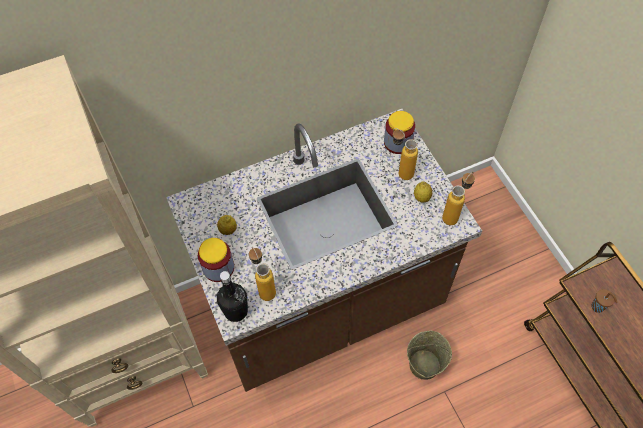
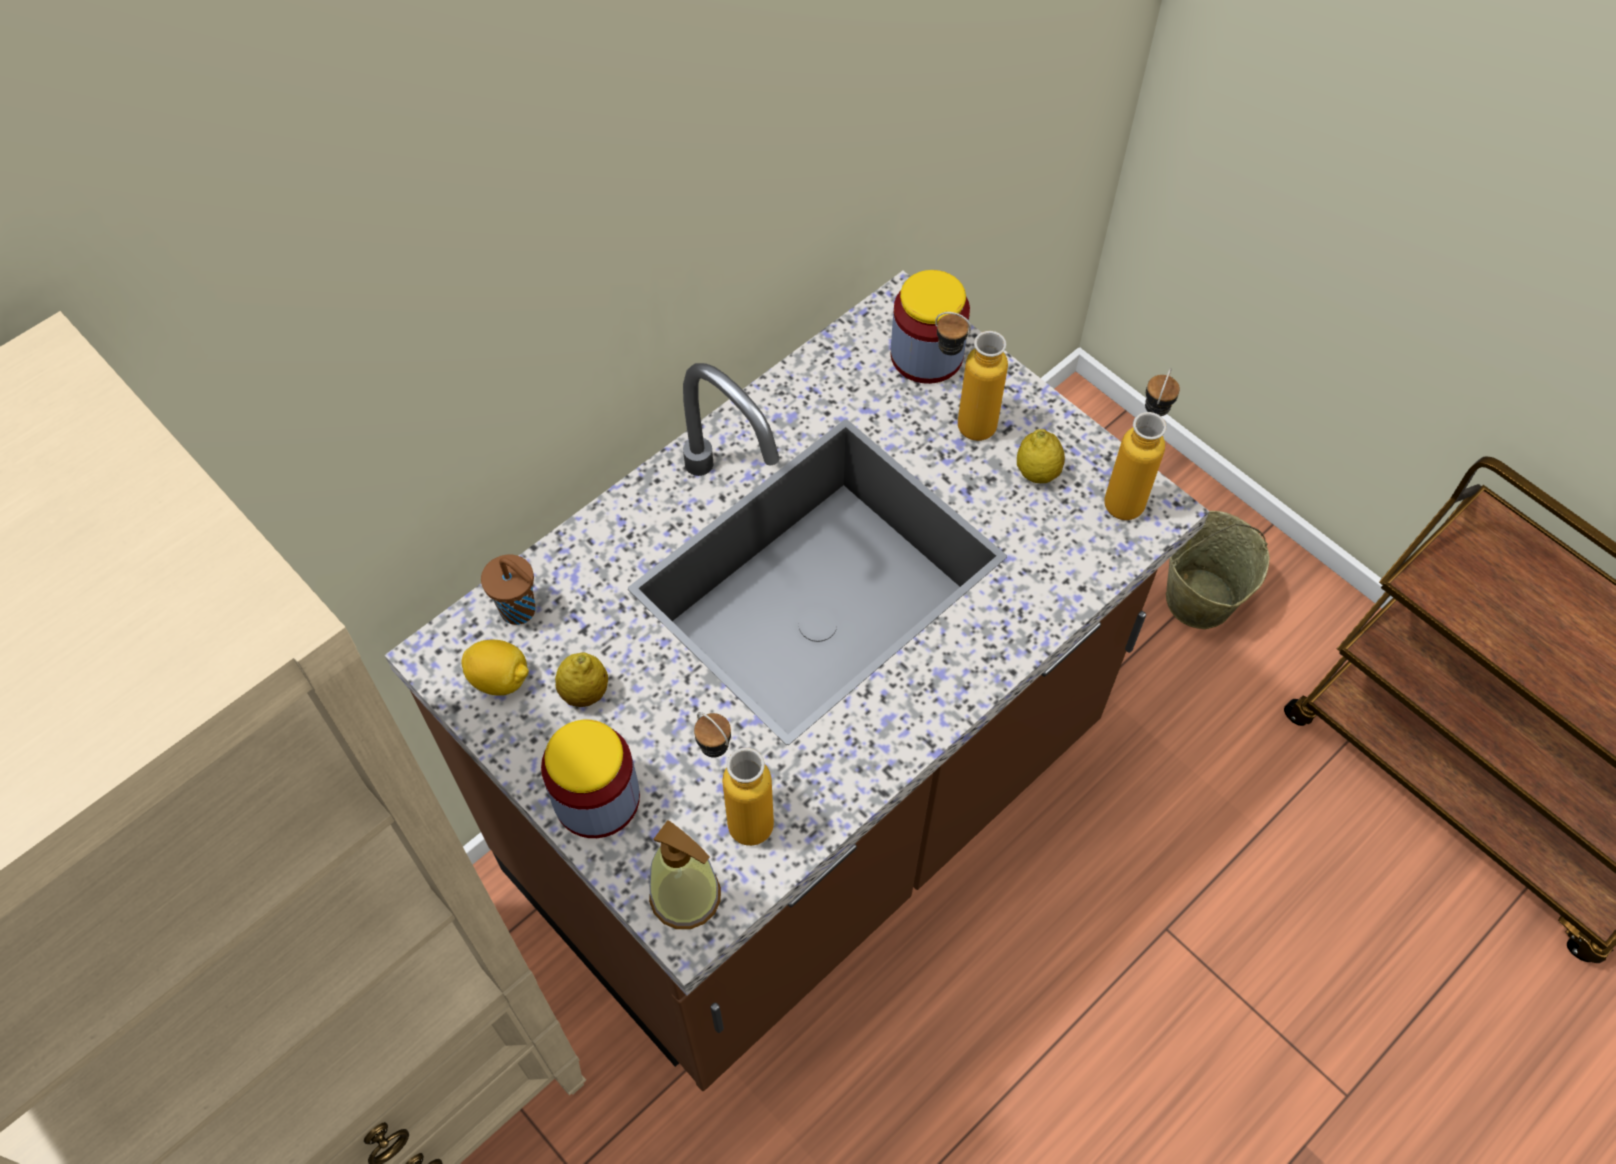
camera: 20 degrees left, 0 degrees up
black bottle [217,271,248,322] -> soap dispenser [649,820,721,929]
beige bucket [407,331,452,380] -> beige bucket moved to [1166,511,1270,629]
brown cup [591,289,618,313] -> brown cup moved to [481,555,535,625]
none -> lemon [461,640,529,695]

